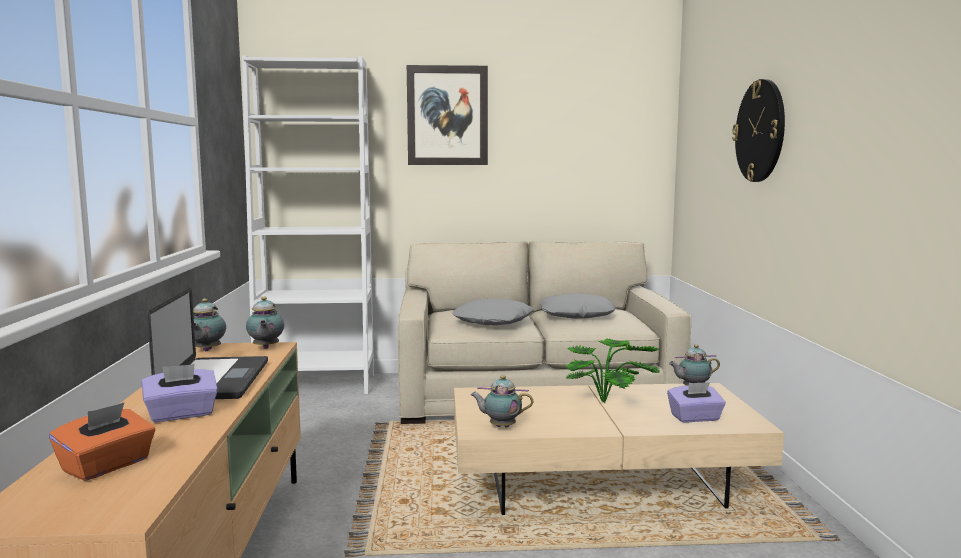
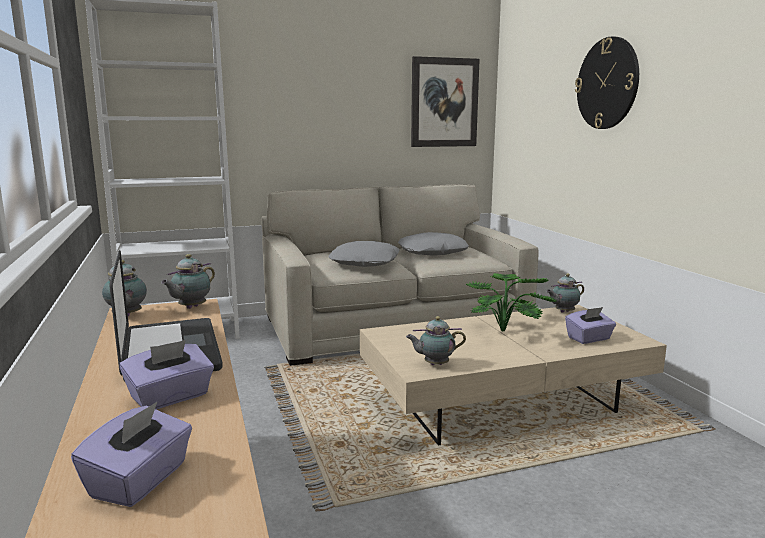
camera: 15 degrees left, 5 degrees up
orange tissue box [49,402,155,481] -> purple tissue box [71,401,192,507]
teapot [246,297,284,349] -> teapot turned 60 degrees clockwise [161,254,215,309]
picture [407,65,488,165] -> picture moved to [411,56,480,147]

